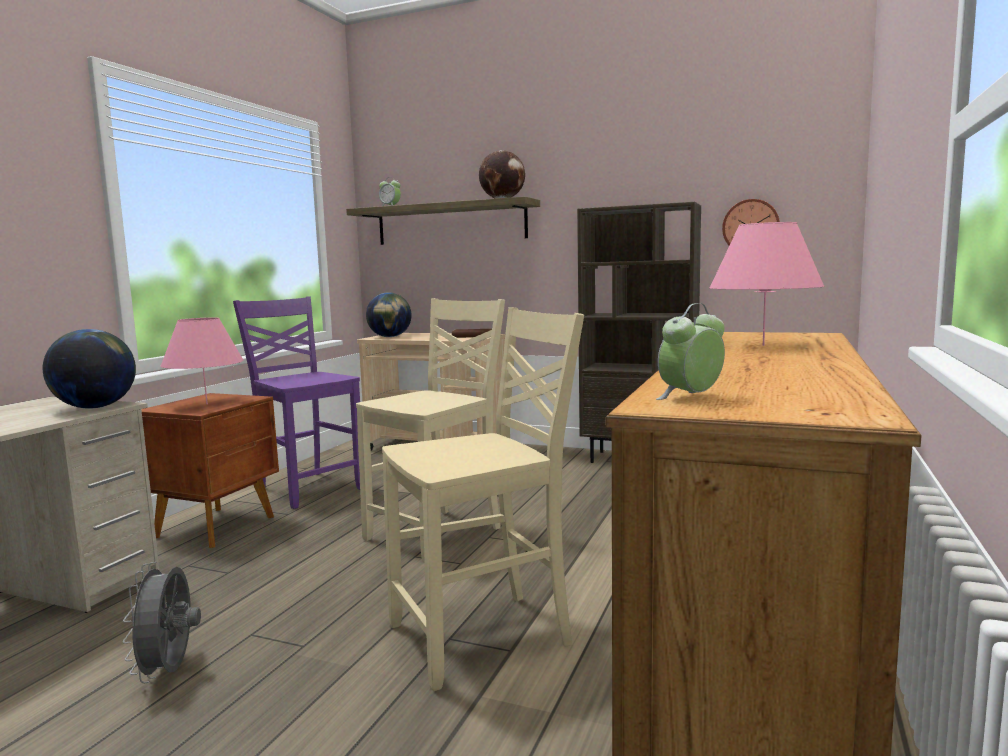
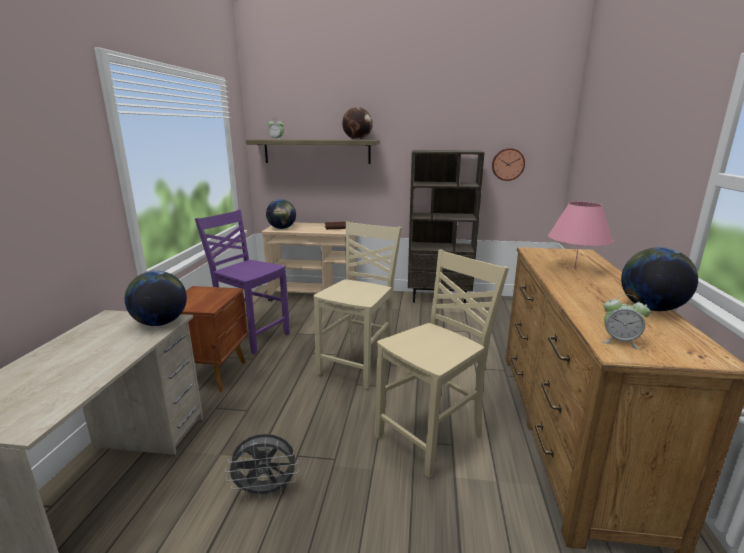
camera: 15 degrees left, 10 degrees up
grey fan [123,562,201,683] -> grey fan turned 75 degrees counterclockwise [225,434,299,500]
pink table lamp [160,318,244,404] -> none
alarm clock [656,303,725,400] -> alarm clock turned 105 degrees counterclockwise [602,294,651,349]
none -> globe [621,247,698,311]

